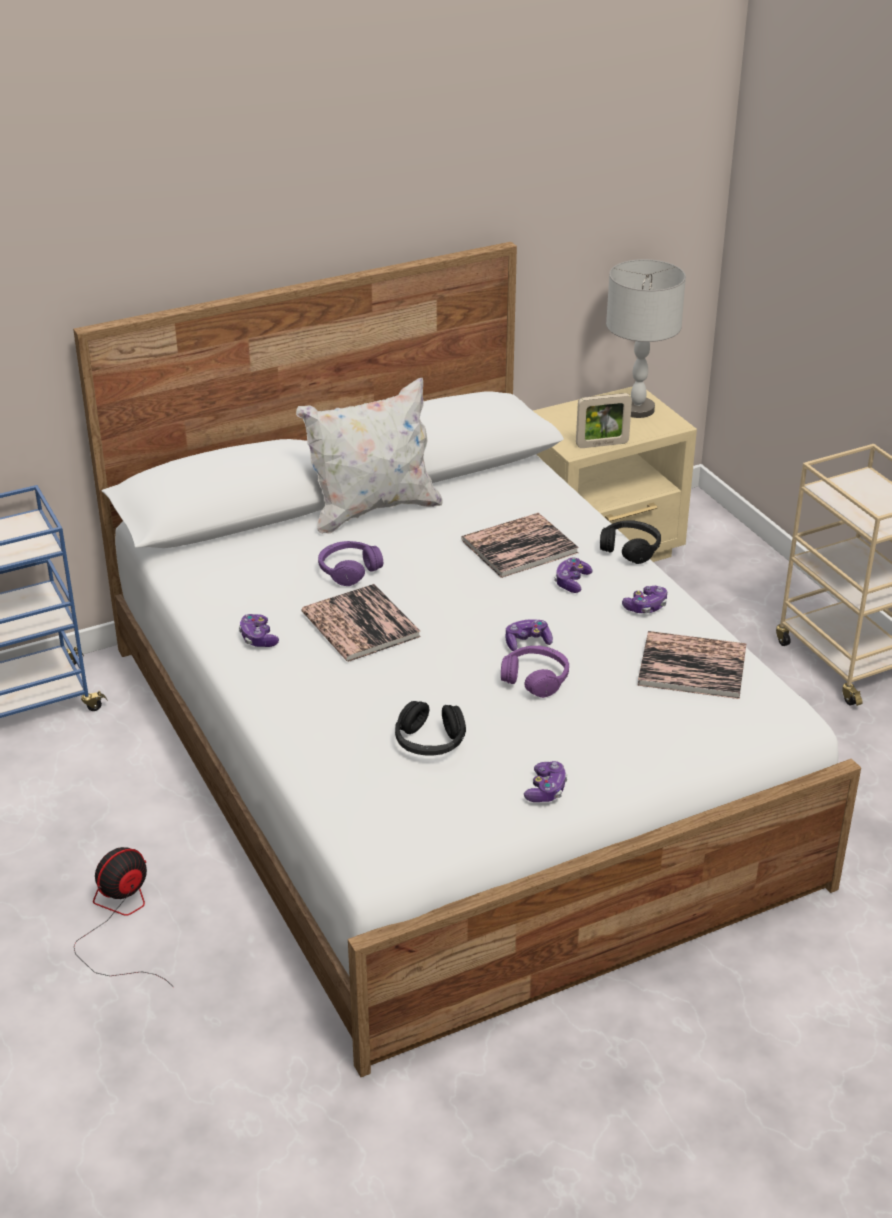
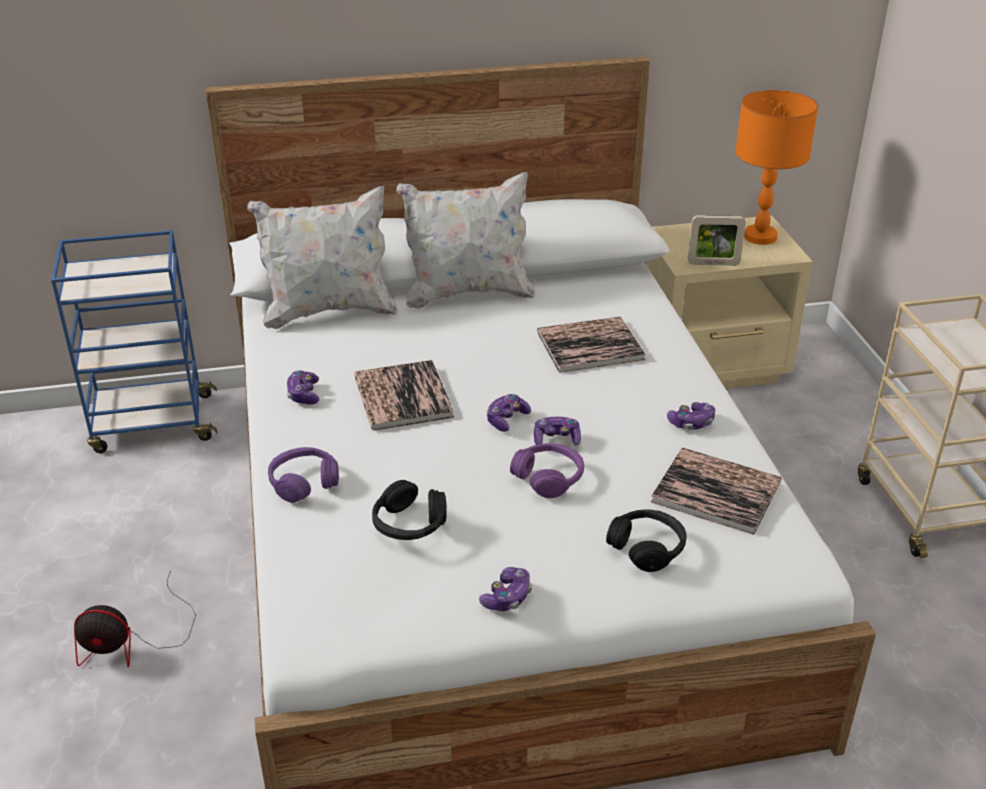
camera: 15 degrees right, 0 degrees up
fan [74,847,173,987] -> fan turned 150 degrees counterclockwise [74,571,196,667]
purple headphones [318,541,383,586] -> purple headphones moved to [268,447,339,503]
game controller [554,557,593,593] -> game controller moved to [486,394,531,432]
black headphones [600,521,661,564] -> black headphones moved to [606,509,686,572]
grey table lamp [606,259,686,418] -> orange table lamp [735,90,818,245]
none -> white pillow [247,186,398,329]

